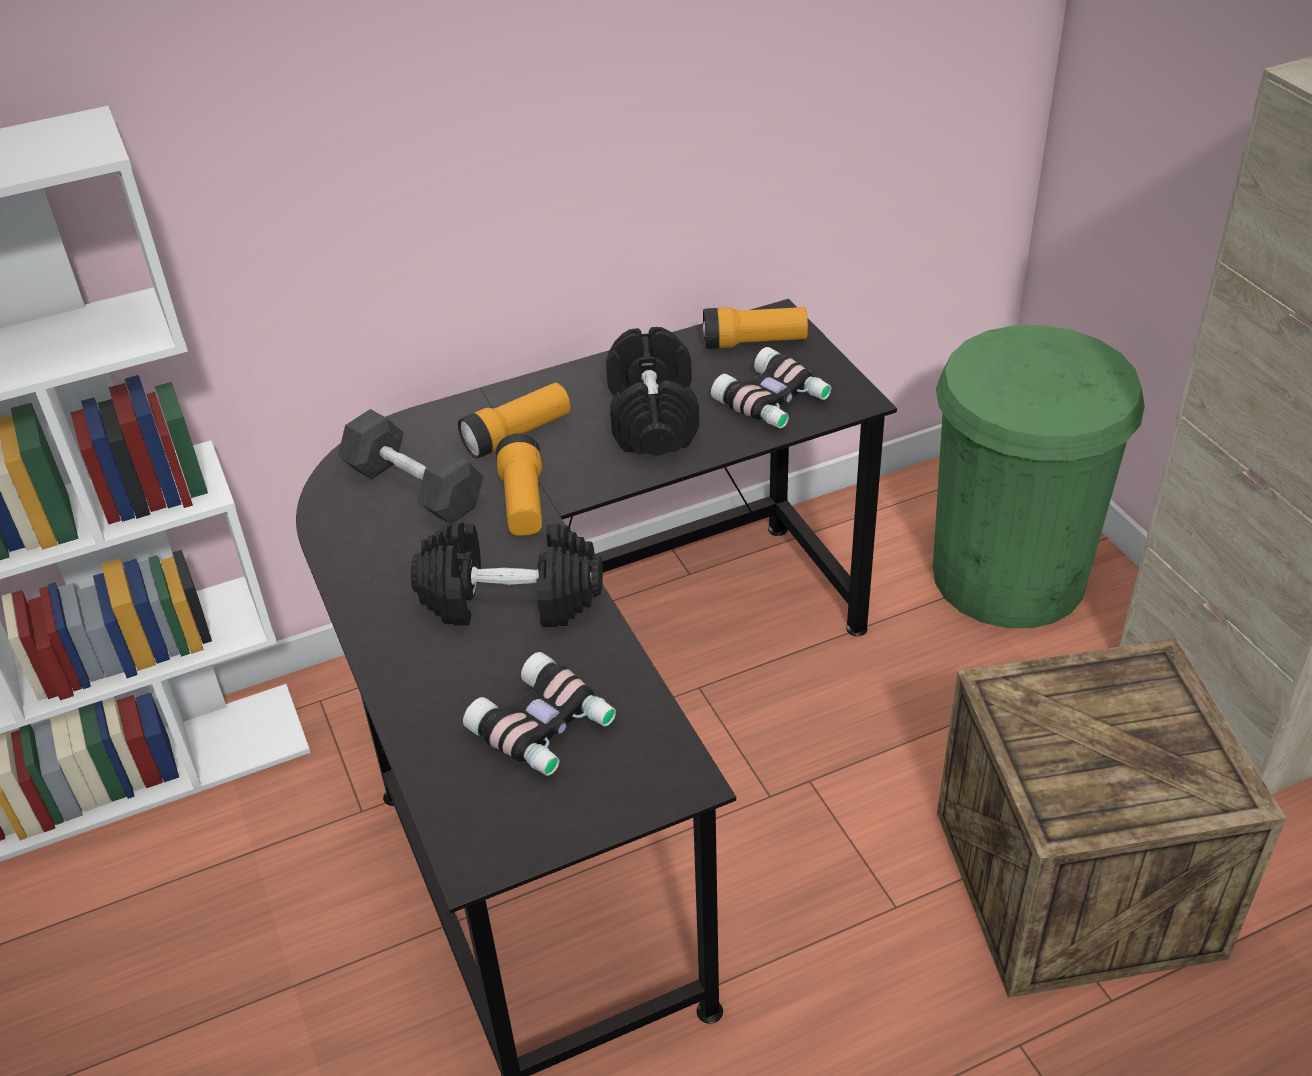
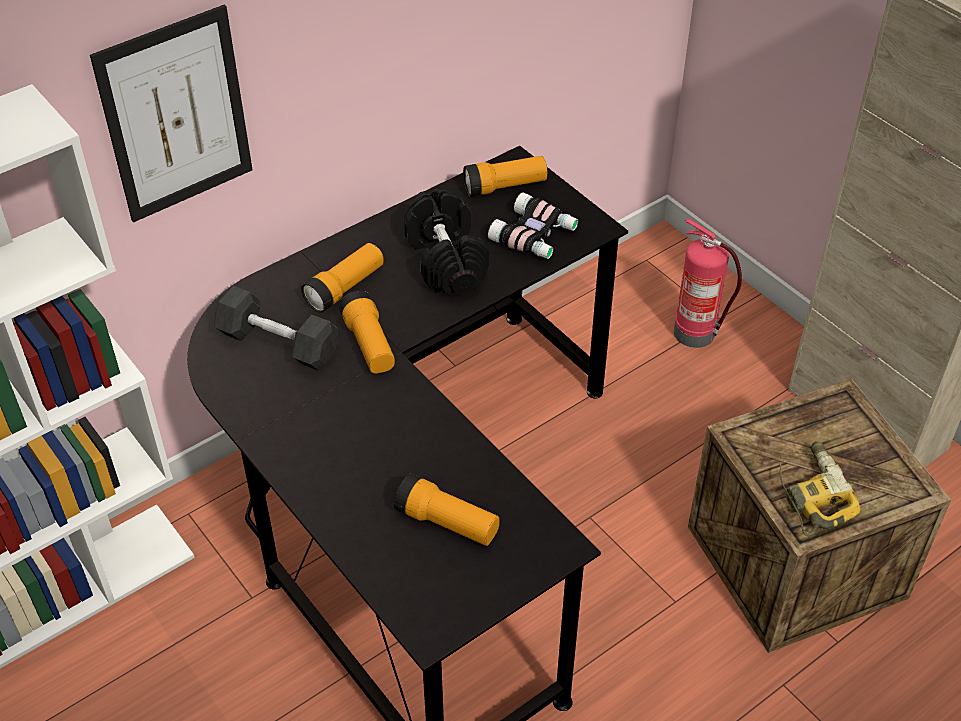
camera: 15 degrees left, 5 degrees up
black dumbbell [411,522,603,627] -> none
binoculars [463,652,616,776] -> flashlight [394,474,500,546]
green trash can [933,325,1145,628] -> fire extinguisher [674,219,742,348]
none -> picture [90,4,253,222]
none -> power drill [779,441,860,536]

